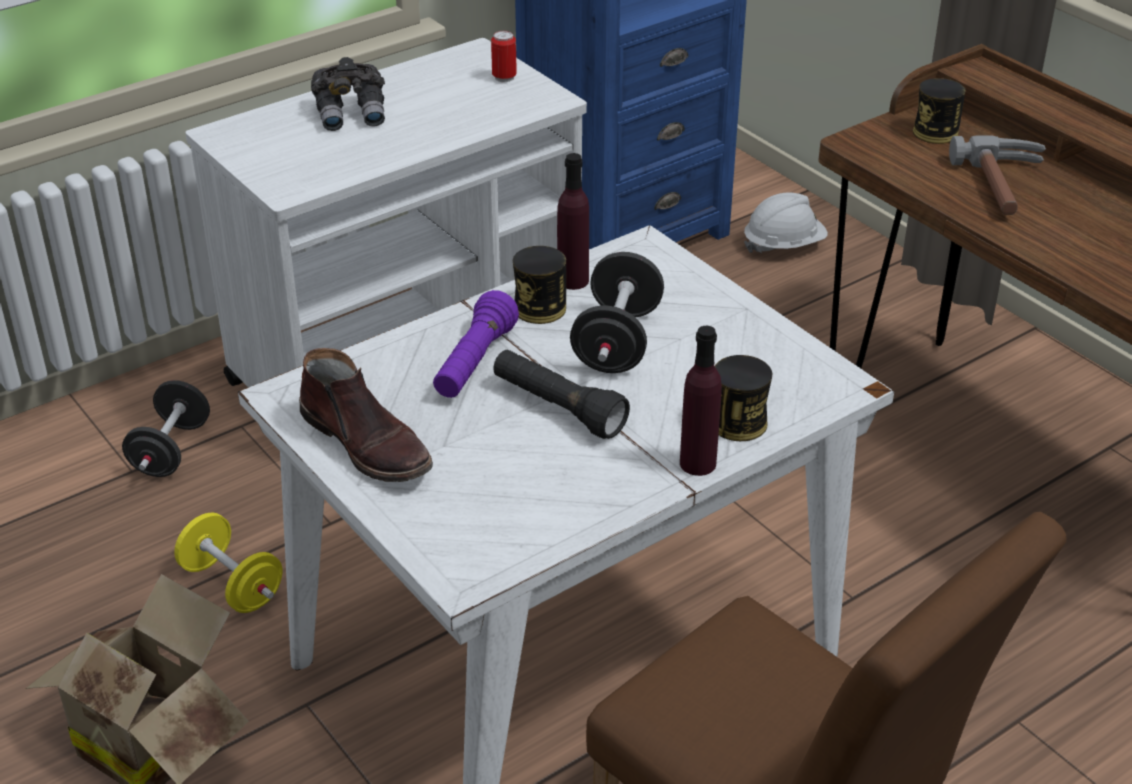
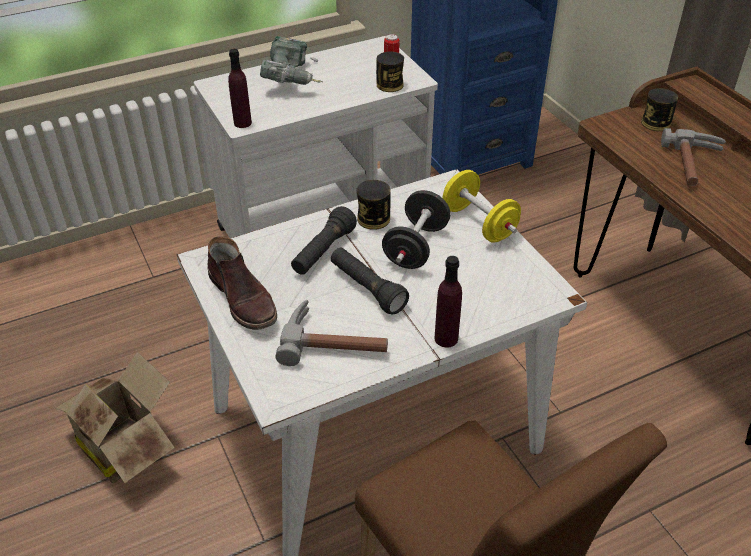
camera: 10 degrees right, 5 degrees up
black dumbbell [122,380,210,477] -> none
yellow dumbbell [174,512,283,613] -> yellow dumbbell moved to [442,170,521,243]
grey binoculars [311,57,385,131] -> power drill [260,36,323,85]
purple flashlight [433,290,519,398] -> black flashlight [291,206,357,275]
purple bottle [557,153,589,290] -> purple bottle moved to [228,49,252,128]
can [715,355,772,441] -> can moved to [376,51,404,92]
white hard hat [744,192,828,253] -> none
none -> hammer [275,299,388,366]

